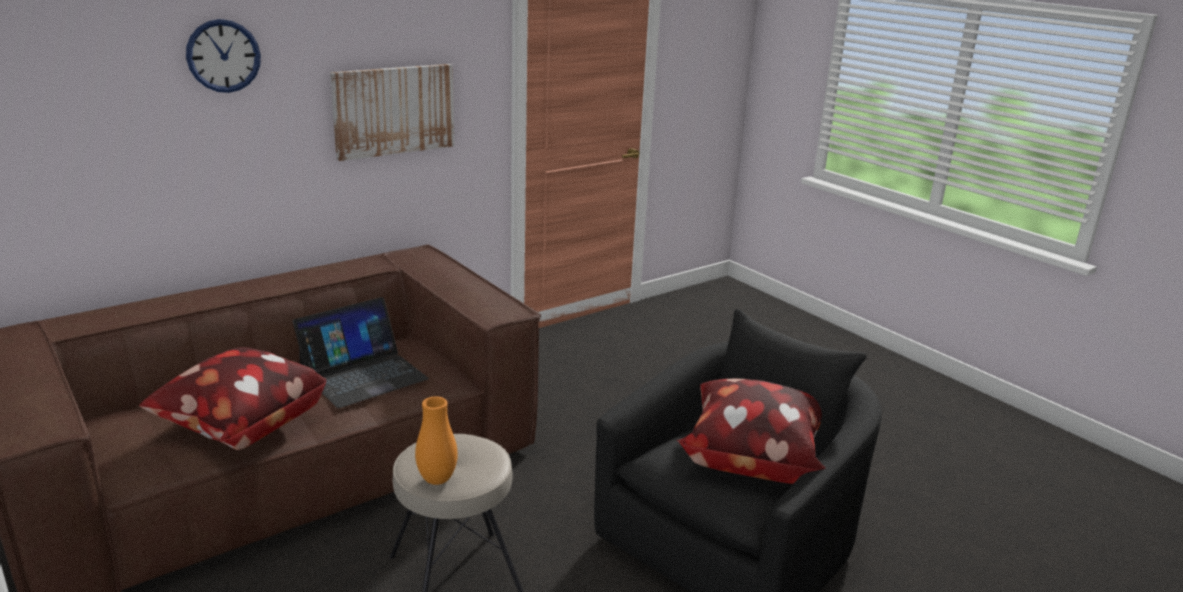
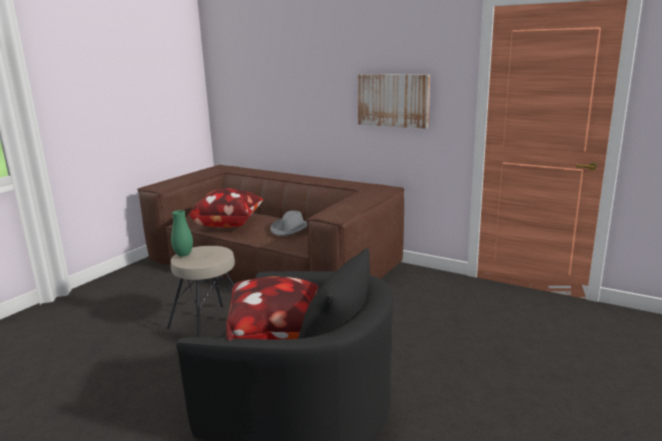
camera: 70 degrees right, 5 degrees down
wall clock [186,19,261,93] -> none
laptop [293,297,429,408] -> grey hat [270,211,307,236]
orange vase [415,396,458,485] -> green vase [171,210,193,257]

